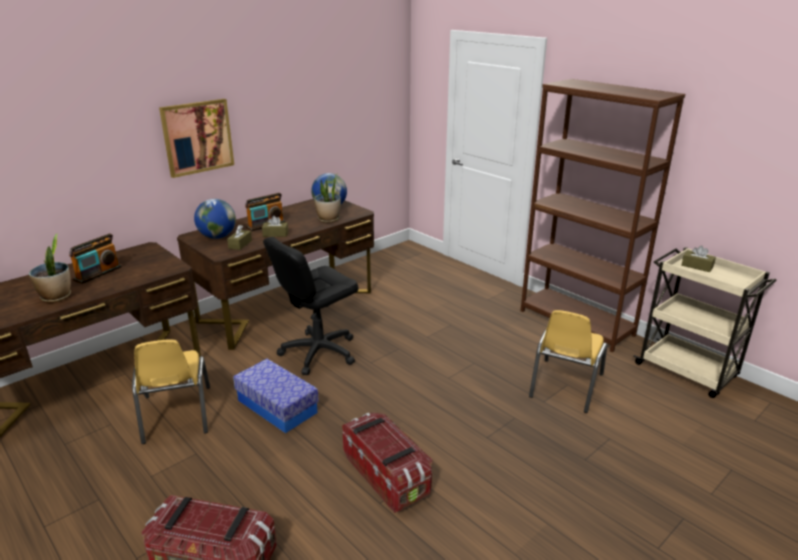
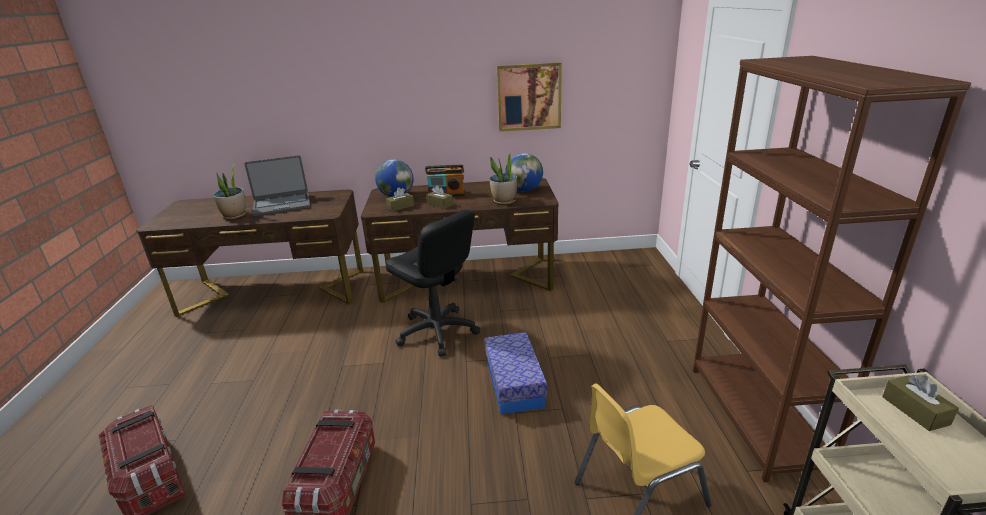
camera: 40 degrees right, 0 degrees up
radio [69,233,122,284] -> laptop [244,155,310,216]
yellow chair [132,339,210,444] -> none
picture [159,99,234,178] -> picture moved to [497,62,562,132]
storage box [233,359,319,433] -> storage box moved to [485,332,547,415]
black office chair [263,237,358,375] -> black office chair turned 135 degrees counterclockwise [386,209,480,356]

